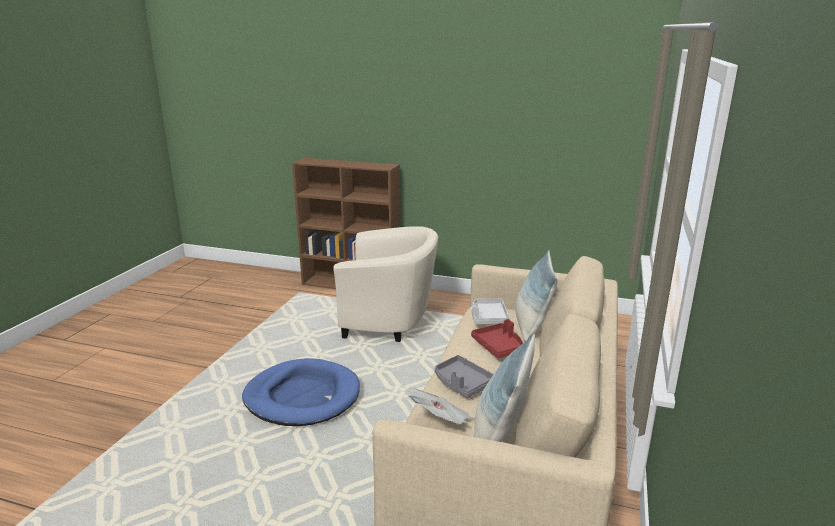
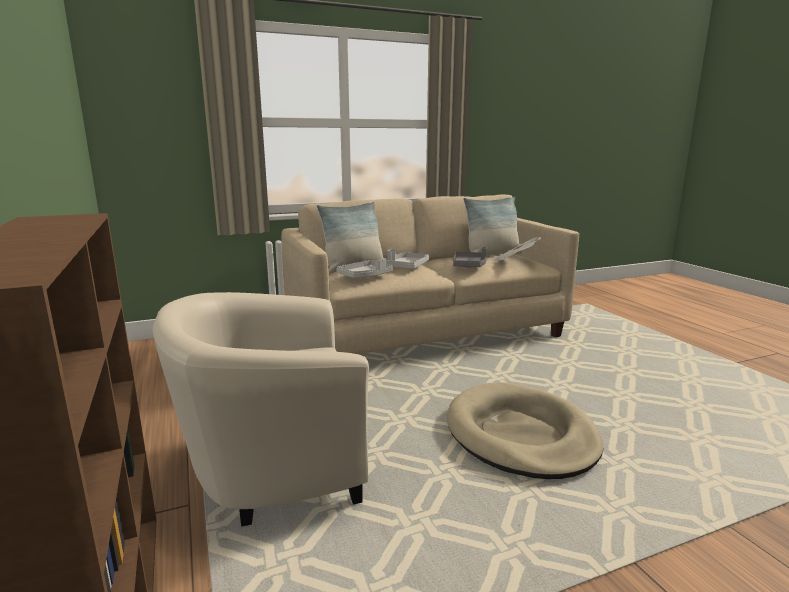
camera: 130 degrees left, 5 degrees down
blue dog bed [242,358,360,426] -> beige dog bed [447,382,603,479]
beige armchair [333,226,438,342] -> beige armchair turned 75 degrees counterclockwise [153,292,369,527]
red tray [471,319,523,358] -> grey tray [386,249,429,269]

